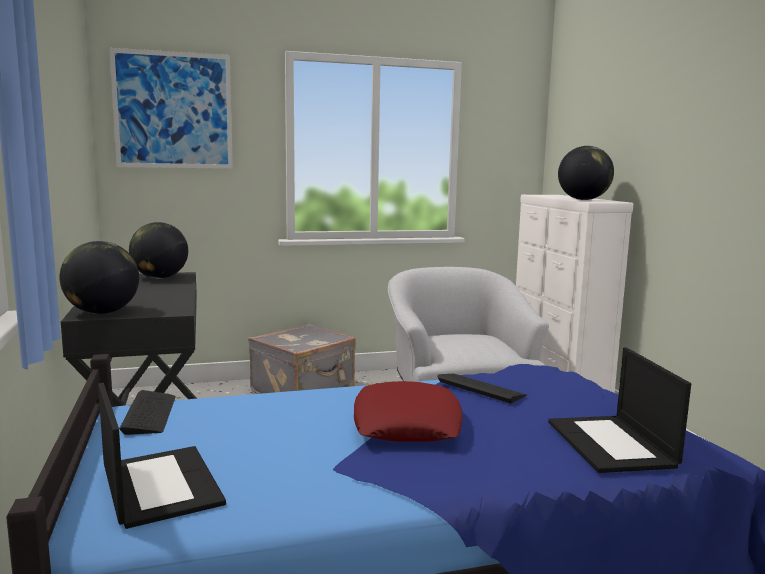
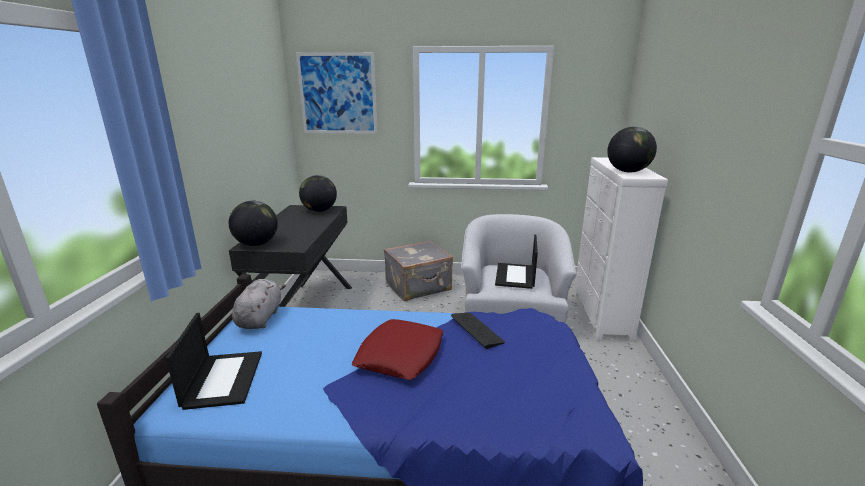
camera: 20 degrees right, 10 degrees up
keyboard [119,390,176,435] -> grey plush toy [232,279,286,329]
laptop [548,348,691,473] -> laptop moved to [495,235,538,289]

